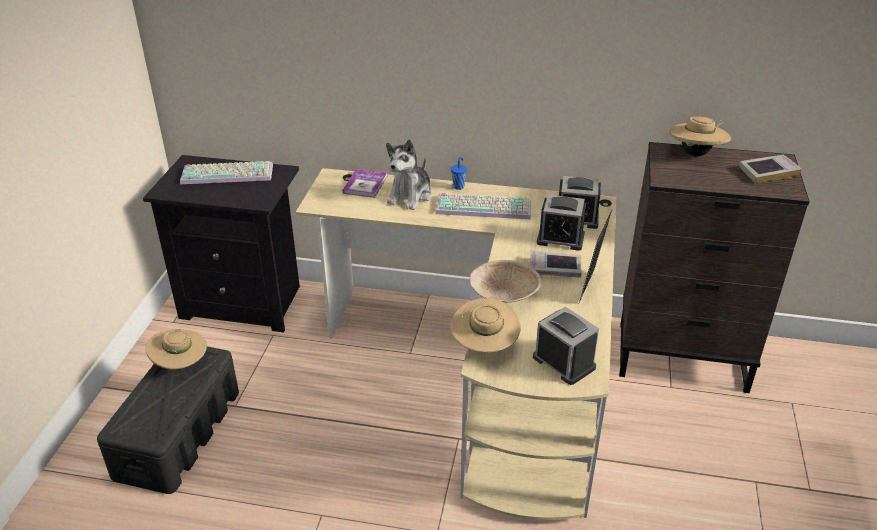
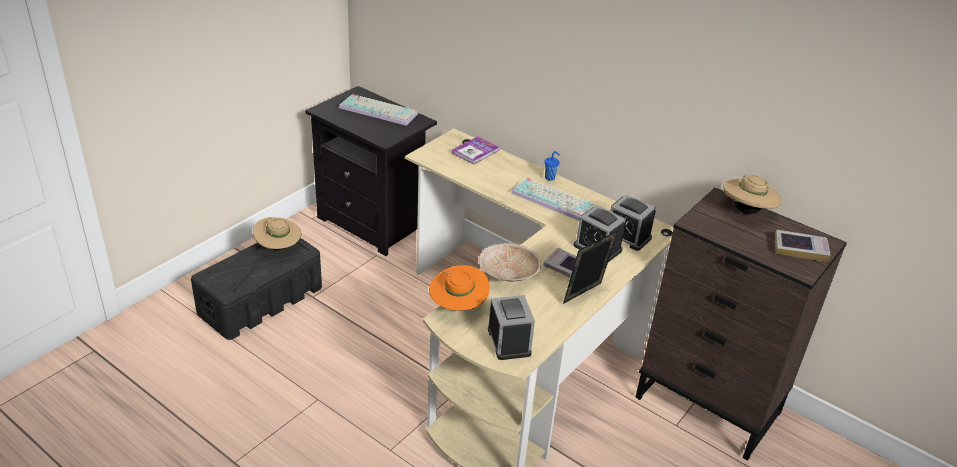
camera: 25 degrees right, 0 degrees up
plush toy [386,139,432,210] -> none
beige hat [450,298,521,352] -> orange hat [429,265,490,311]

